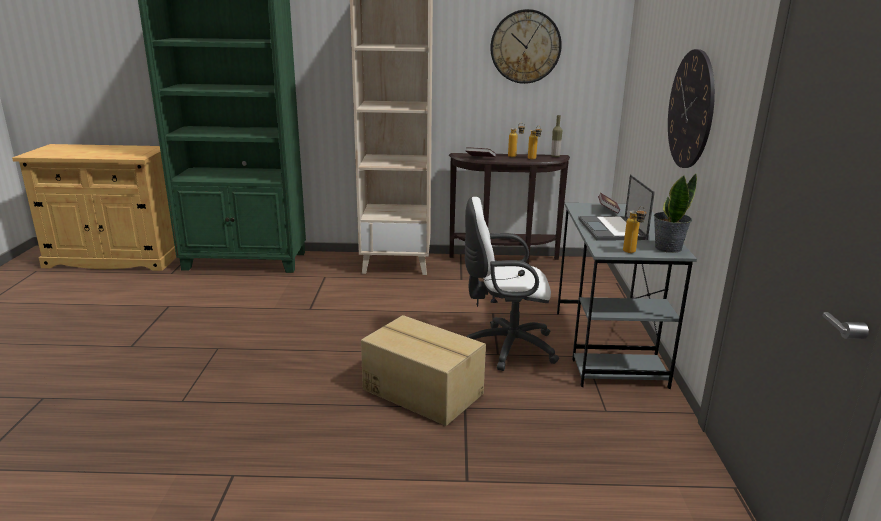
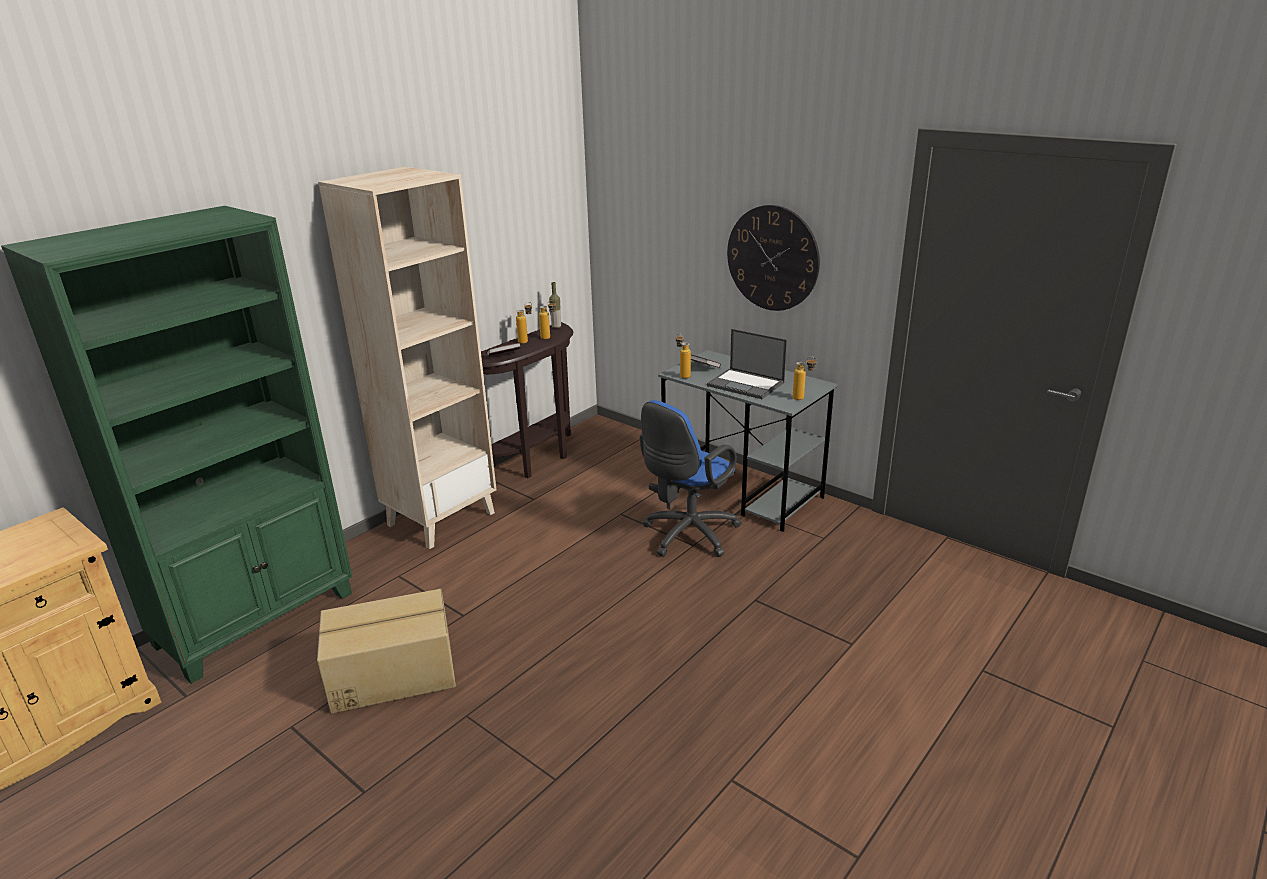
camera: 50 degrees left, 5 degrees up
cardboard box [361,315,486,426] -> cardboard box moved to [317,589,456,714]
white office chair [465,197,559,371] -> blue office chair [640,400,741,557]
wall clock [490,9,562,84] -> none
potted plant [654,173,697,253] -> none
none -> bottle [676,333,691,379]

